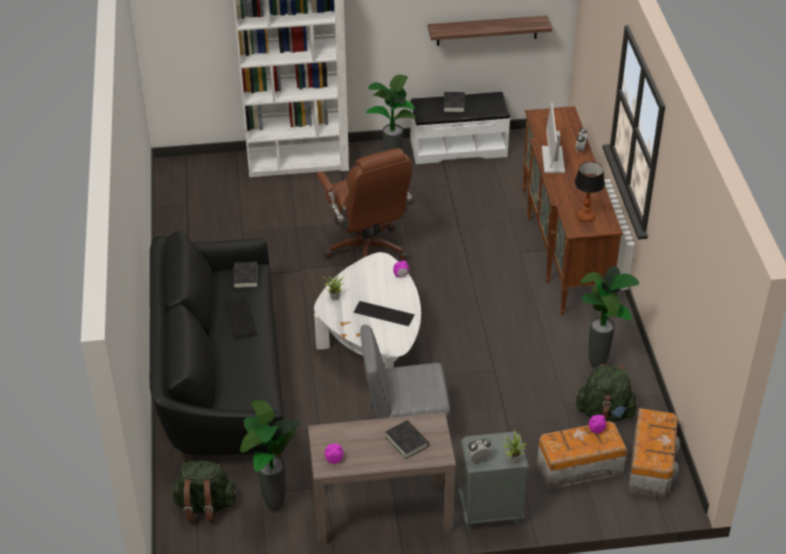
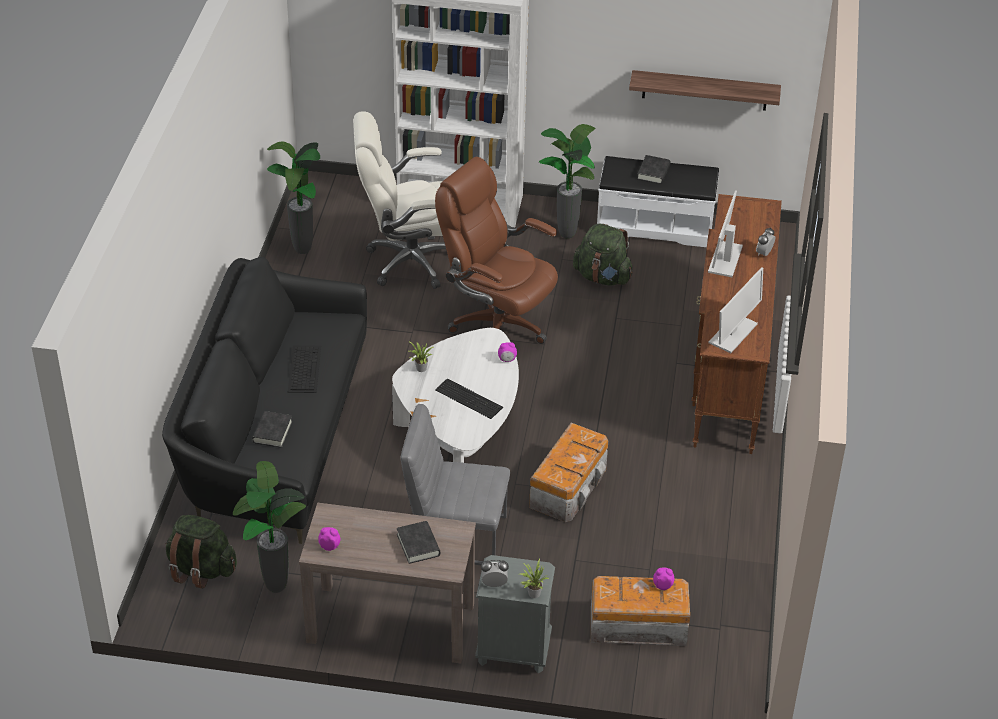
camera: 15 degrees right, 0 degrees up
black book [233,262,258,289] -> black book moved to [252,411,292,448]
brown office chair [317,148,414,261] -> brown office chair turned 135 degrees clockwise [435,157,558,344]
table lamp [574,162,605,222] -> monitor [708,267,763,353]
green backpack [576,364,639,422] -> green backpack moved to [573,224,633,286]
potted plant [580,266,639,368] -> potted plant moved to [267,141,320,254]
storage box [628,408,680,498] -> storage box moved to [529,423,608,522]
none -> white office chair [353,111,446,289]

